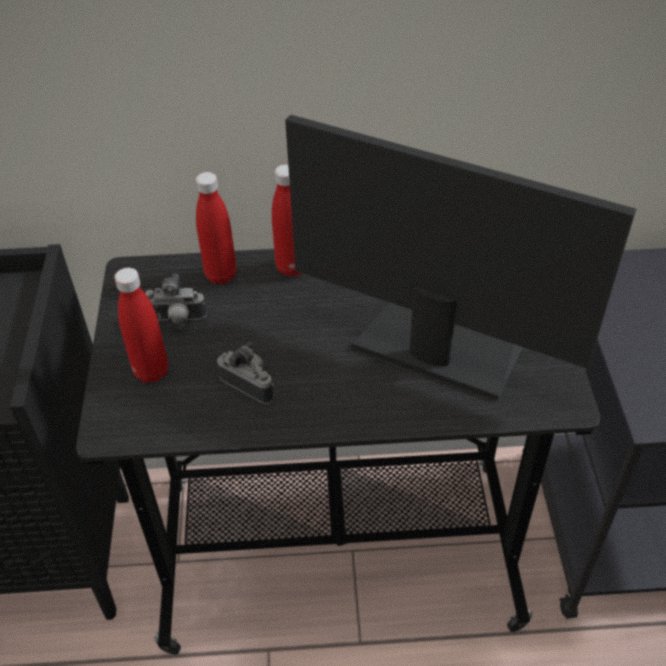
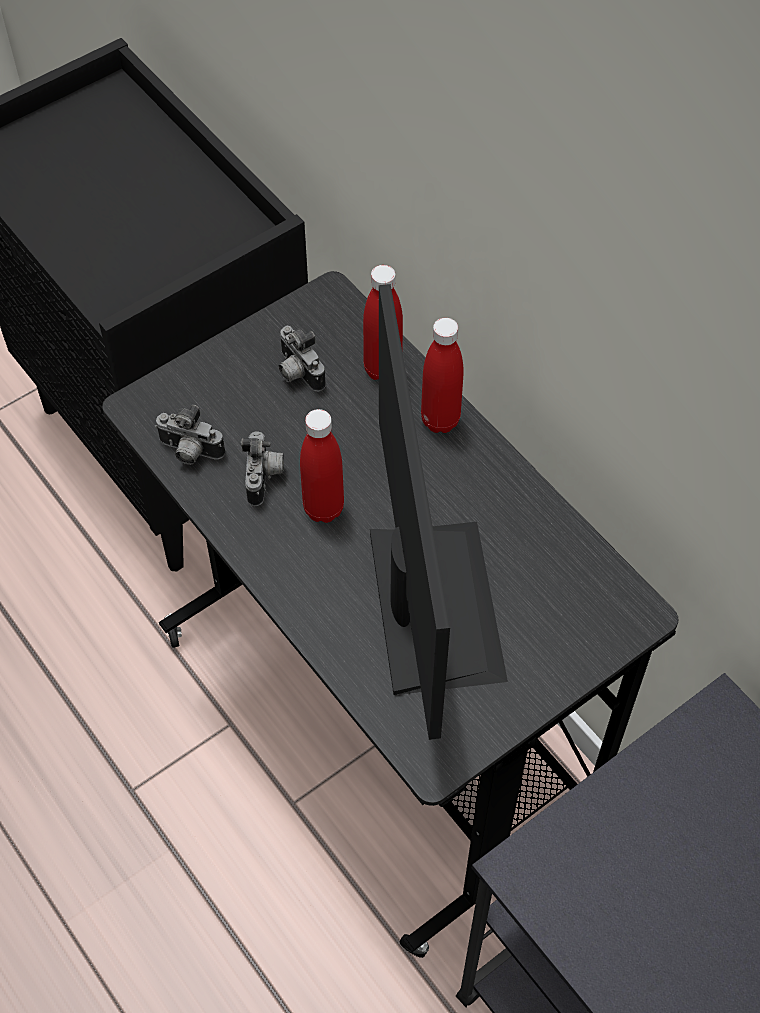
camera: 55 degrees right, 10 degrees up
red bottle [114,268,168,383] -> red bottle moved to [300,409,344,523]
none -> camera [155,405,225,465]

